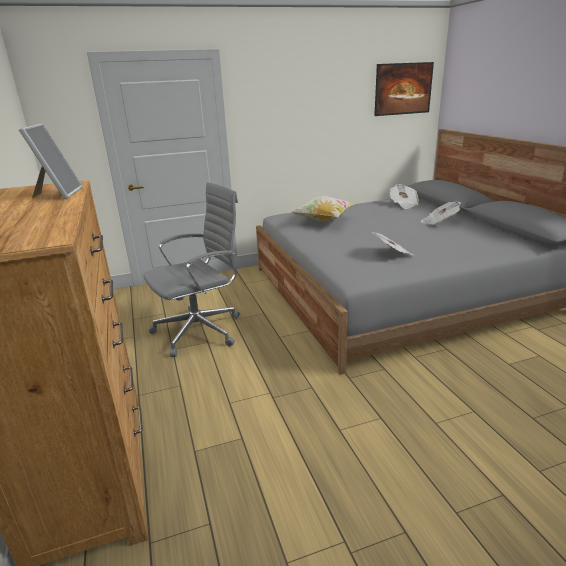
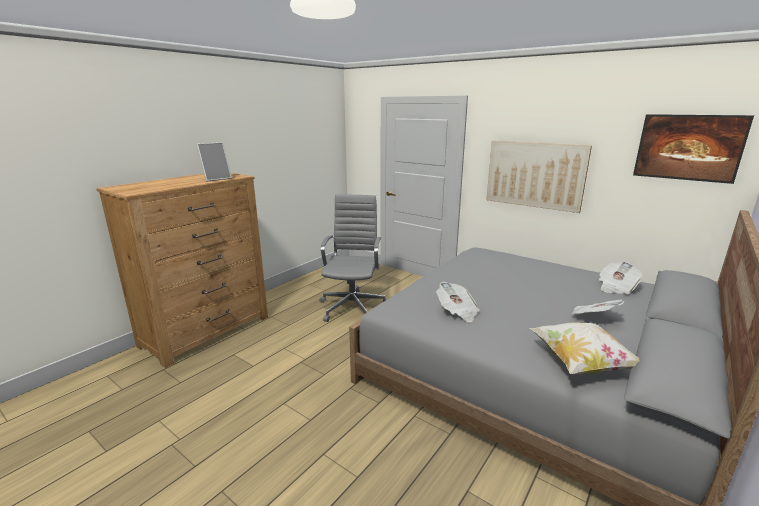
camera: 55 degrees right, 5 degrees down
grey office chair [143,182,240,357] -> grey office chair turned 105 degrees counterclockwise [319,195,387,322]
pillow [292,196,355,221] -> pillow moved to [530,323,639,374]
none -> picture [486,141,592,213]

